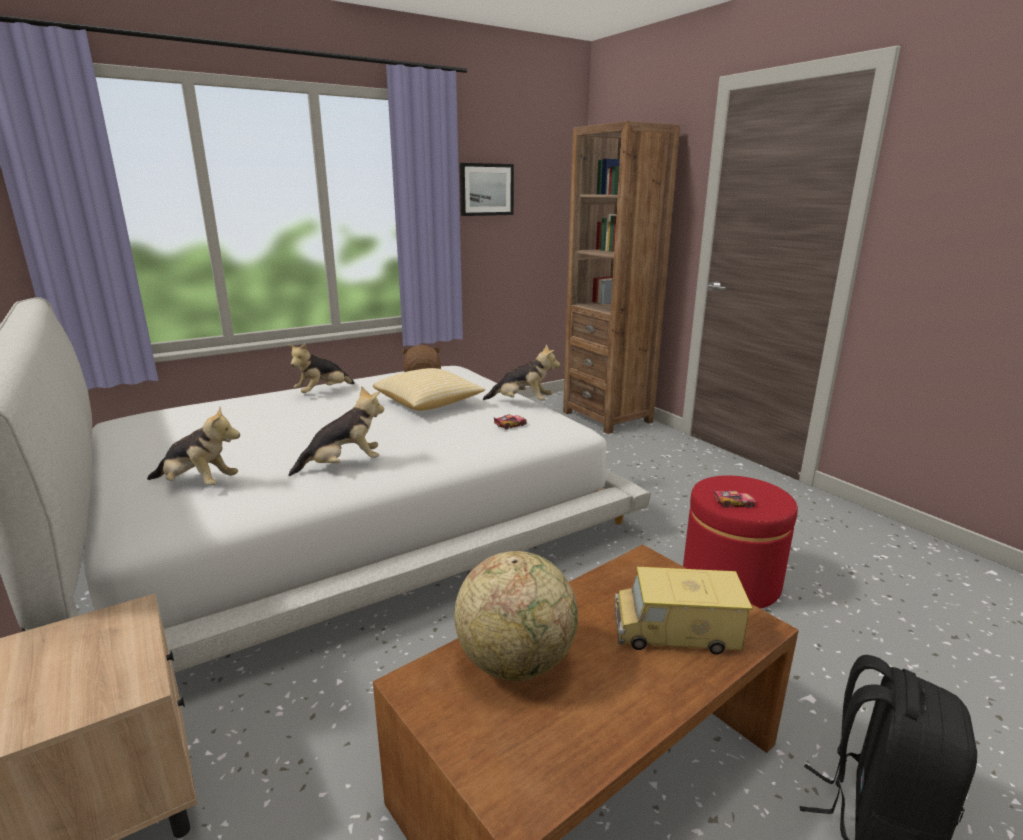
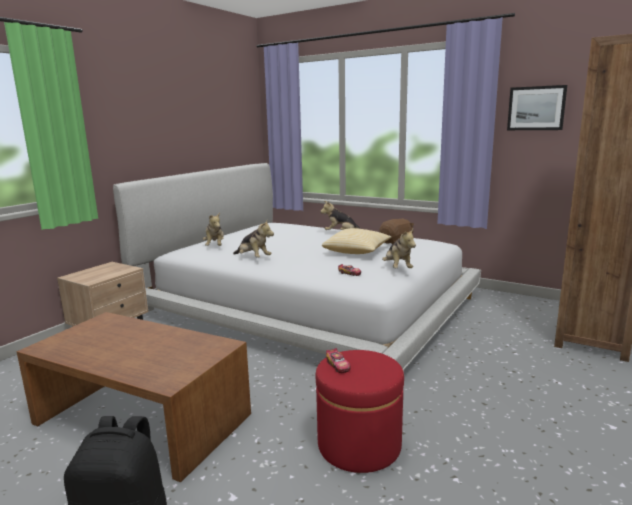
camera: 65 degrees right, 5 degrees down
globe [454,551,578,681] -> none
toy truck [614,567,753,655] -> none

